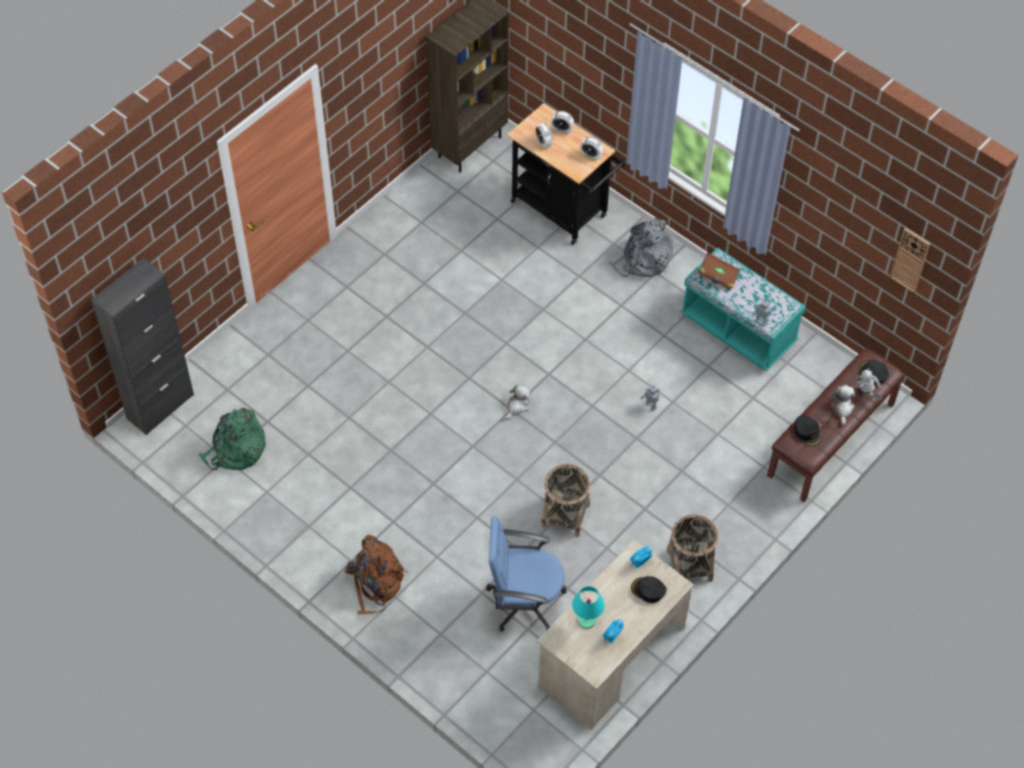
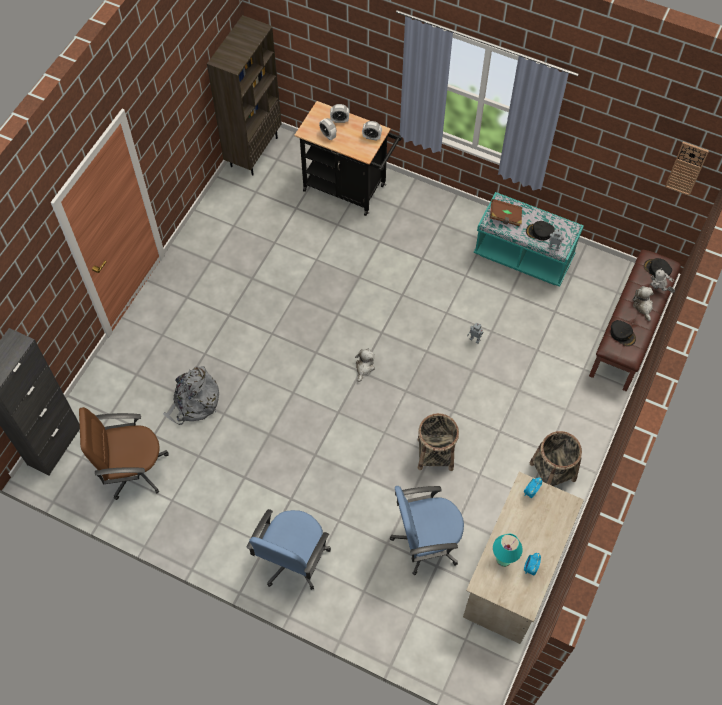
camera: 15 degrees left, 5 degrees up
green backpack [198,408,266,470] -> brown office chair [79,407,169,500]
brown backpack [345,535,408,615] -> blue office chair [247,509,331,590]
grey backpack [609,217,673,277] -> grey backpack moved to [163,366,219,425]
black cap [631,576,667,603] -> black cap moved to [526,221,555,241]

